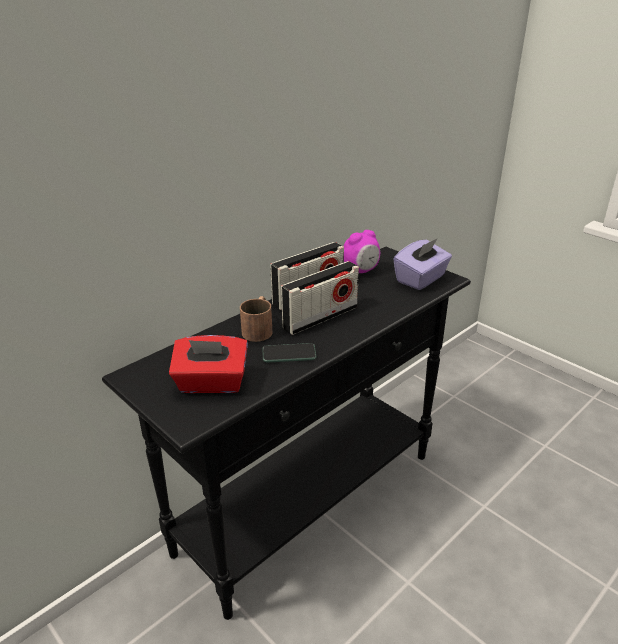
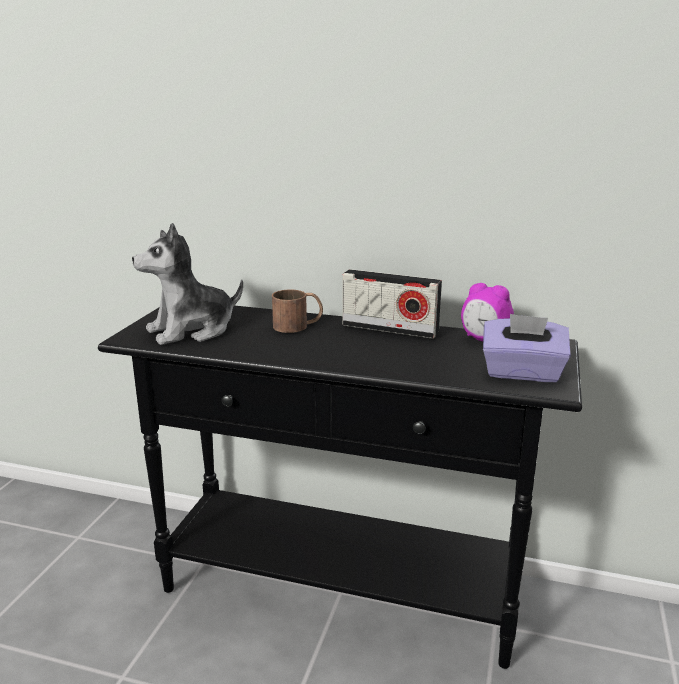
camera: 60 degrees right, 10 degrees down
red tissue box [169,335,248,393] -> plush toy [132,223,243,345]
phone [263,343,317,363] -> none
radio [281,261,359,335] -> none

